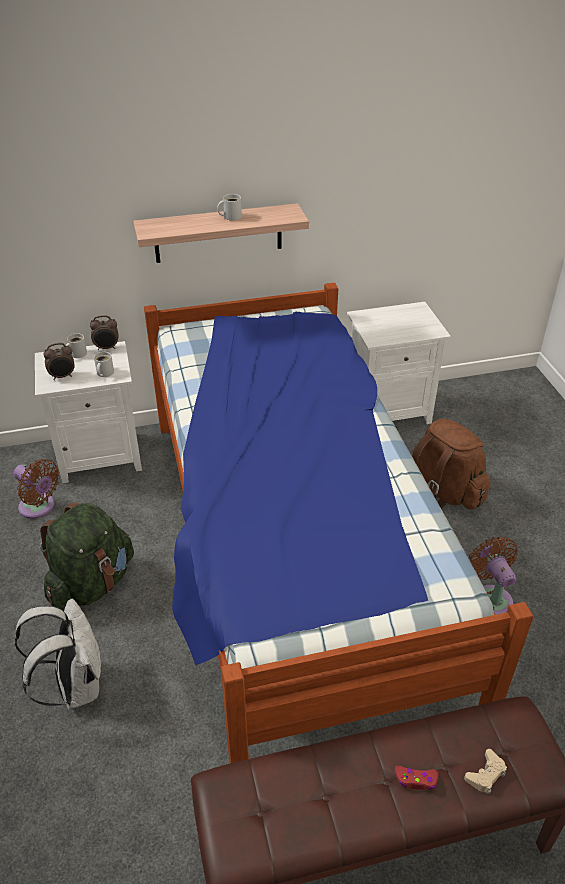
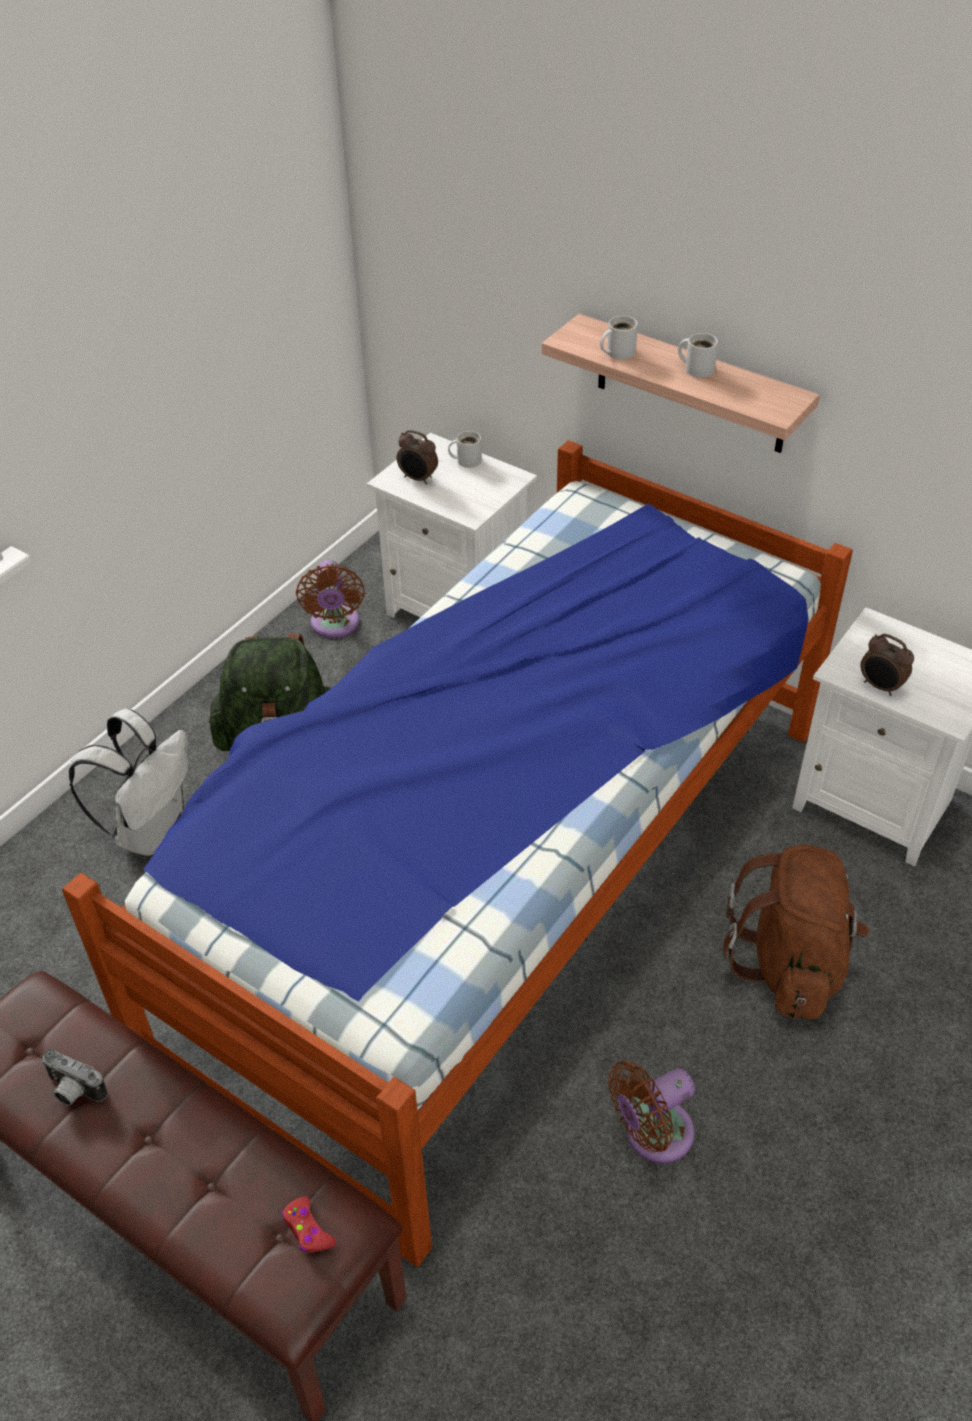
camera: 50 degrees right, 5 degrees up
alarm clock [90,315,119,350] -> alarm clock moved to [861,634,914,696]
white mug [94,352,114,377] -> white mug moved to [600,316,638,360]
red game controller [395,766,438,790] -> red game controller moved to [282,1196,336,1253]
beige game controller [464,749,507,794] -> none
brown fan [469,536,518,615] -> brown fan turned 150 degrees counterclockwise [608,1060,695,1163]
none -> camera [42,1049,107,1106]

